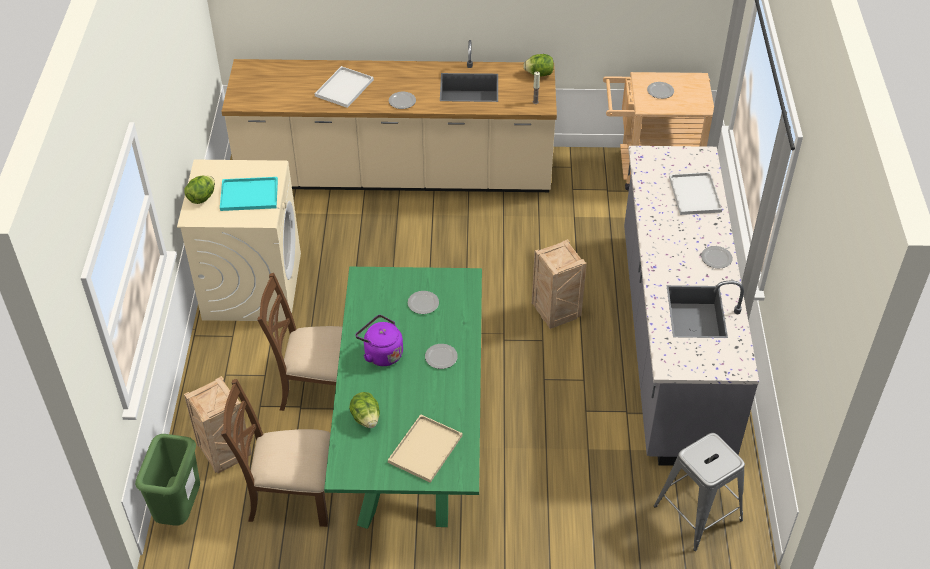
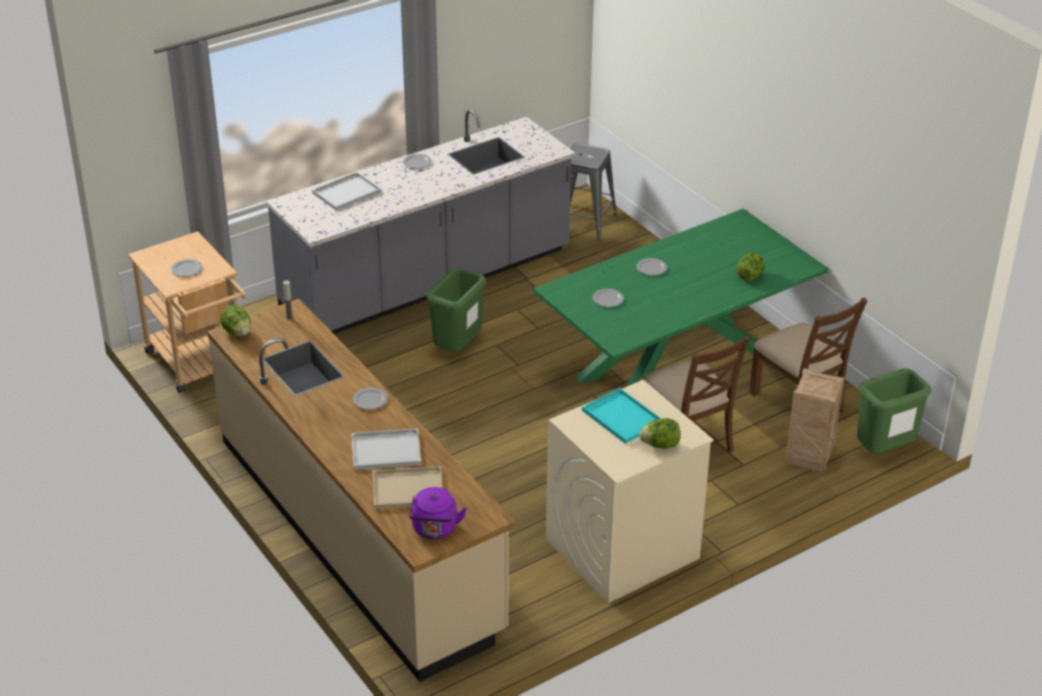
camera: 125 degrees left, 10 degrees down
purple kettle [355,315,403,366] -> purple kettle moved to [409,487,467,539]
beige tray [388,414,462,483] -> beige tray moved to [373,466,443,509]
crate [532,239,587,329] -> green trash can [427,268,486,352]

